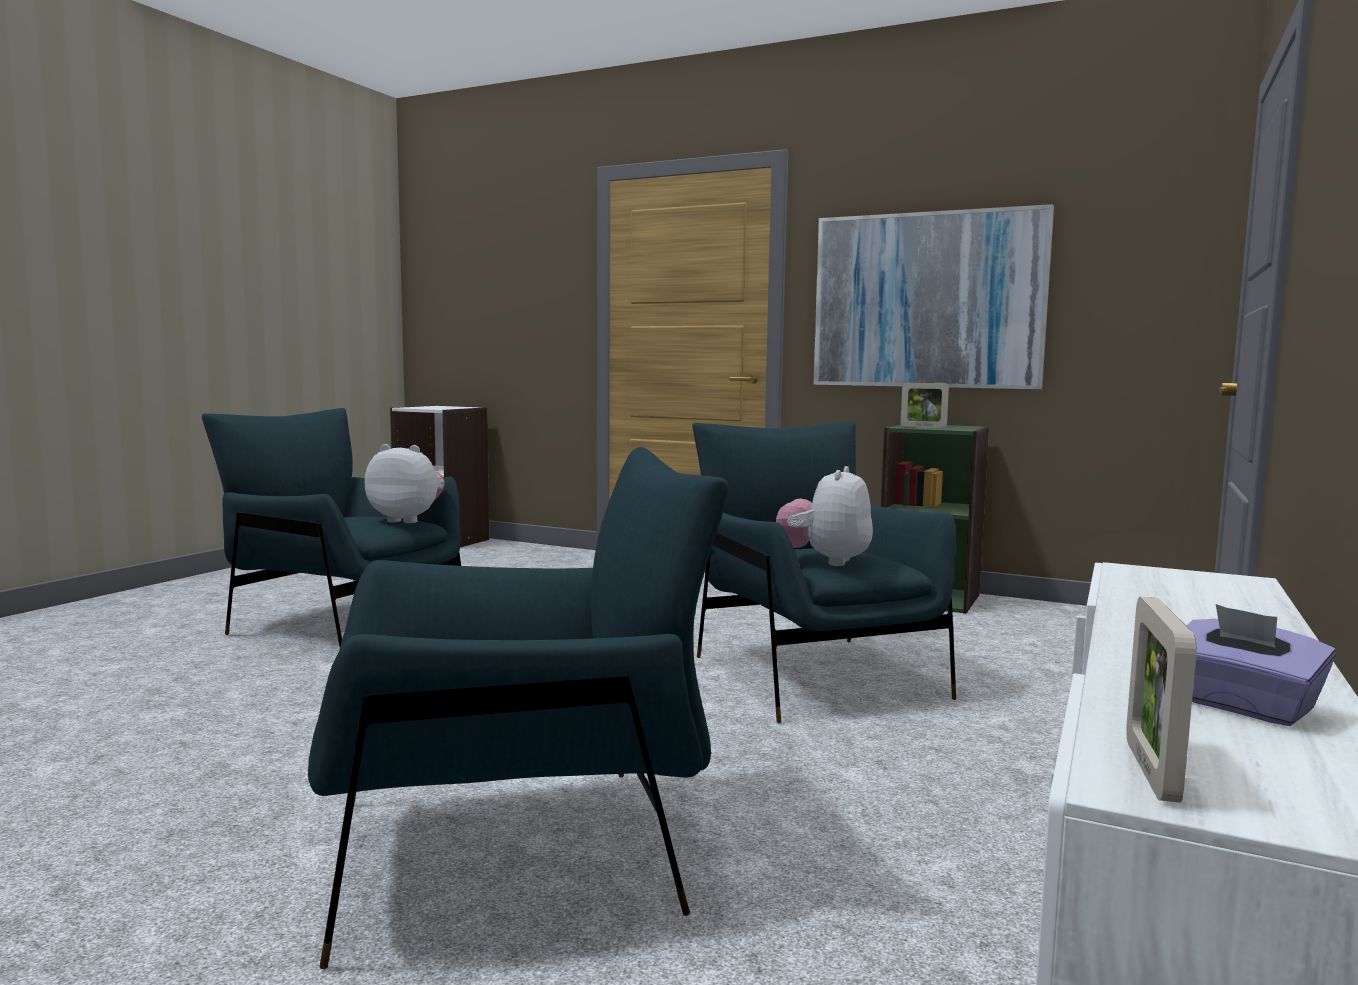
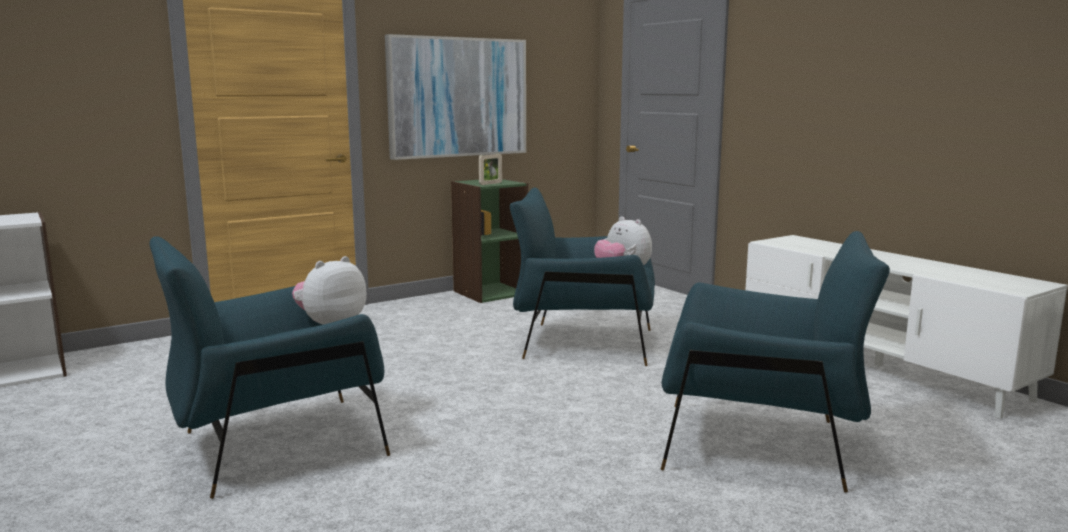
camera: 60 degrees left, 5 degrees up
blue armchair [308,447,729,969] -> blue armchair turned 90 degrees clockwise [661,231,890,493]
picture frame [1126,597,1197,803] -> none
purple tissue box [1187,604,1336,726] -> none

